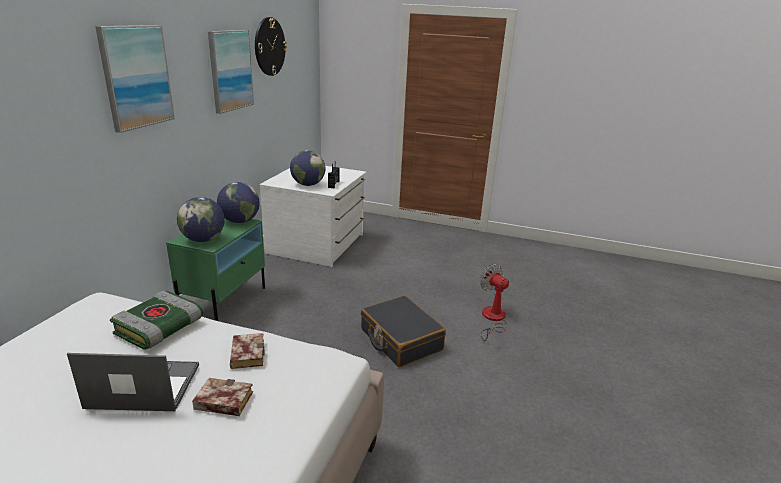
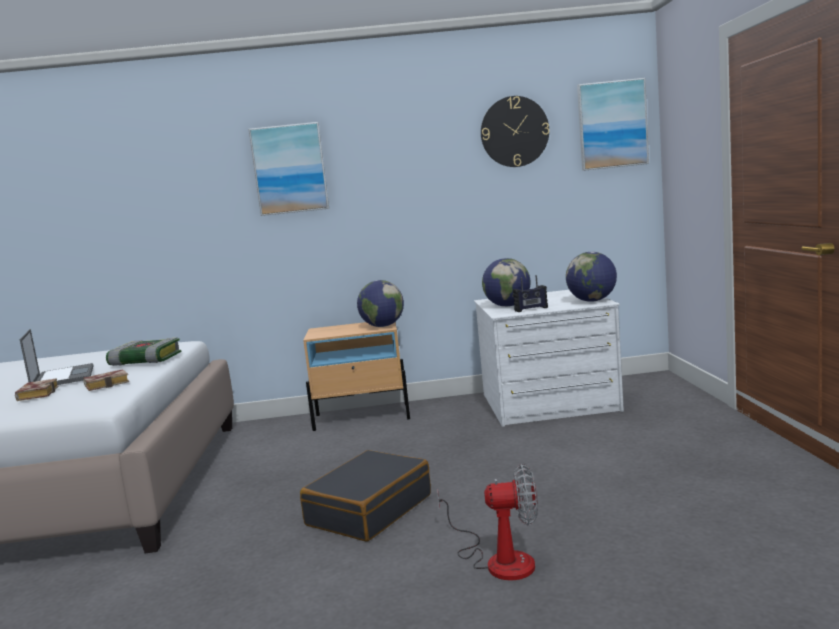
camera: 70 degrees right, 15 degrees down
green nightstand [166,219,265,321] -> beige nightstand [303,322,410,431]
globe [177,197,225,242] -> globe moved to [566,252,617,302]
picture [208,30,254,114] -> picture moved to [577,78,649,171]
fan [480,264,509,341] -> fan turned 60 degrees clockwise [437,464,537,580]

